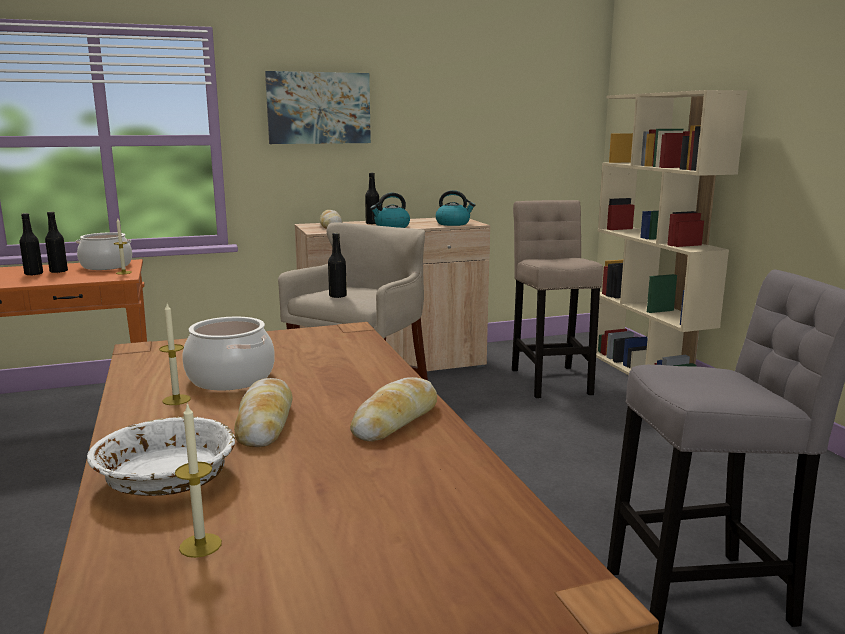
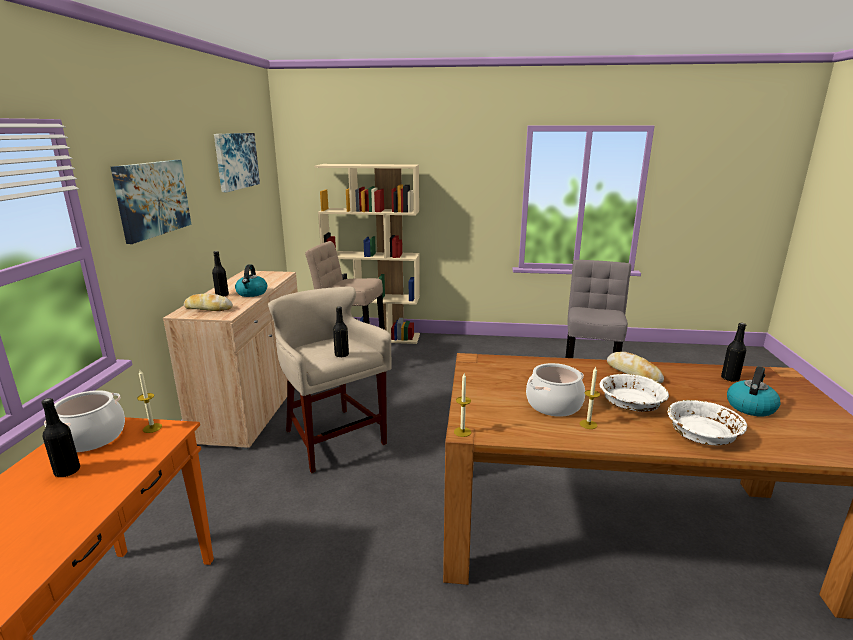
camera: 65 degrees left, 5 degrees up
black bottle [20,213,43,276] -> black bottle moved to [721,323,746,382]
candle [175,402,222,558] -> candle moved to [454,373,471,437]
bread [234,378,293,447] -> white bowl [600,374,669,412]
kettle [435,190,475,226] -> kettle moved to [727,366,780,417]
none -> picture [214,133,260,192]

